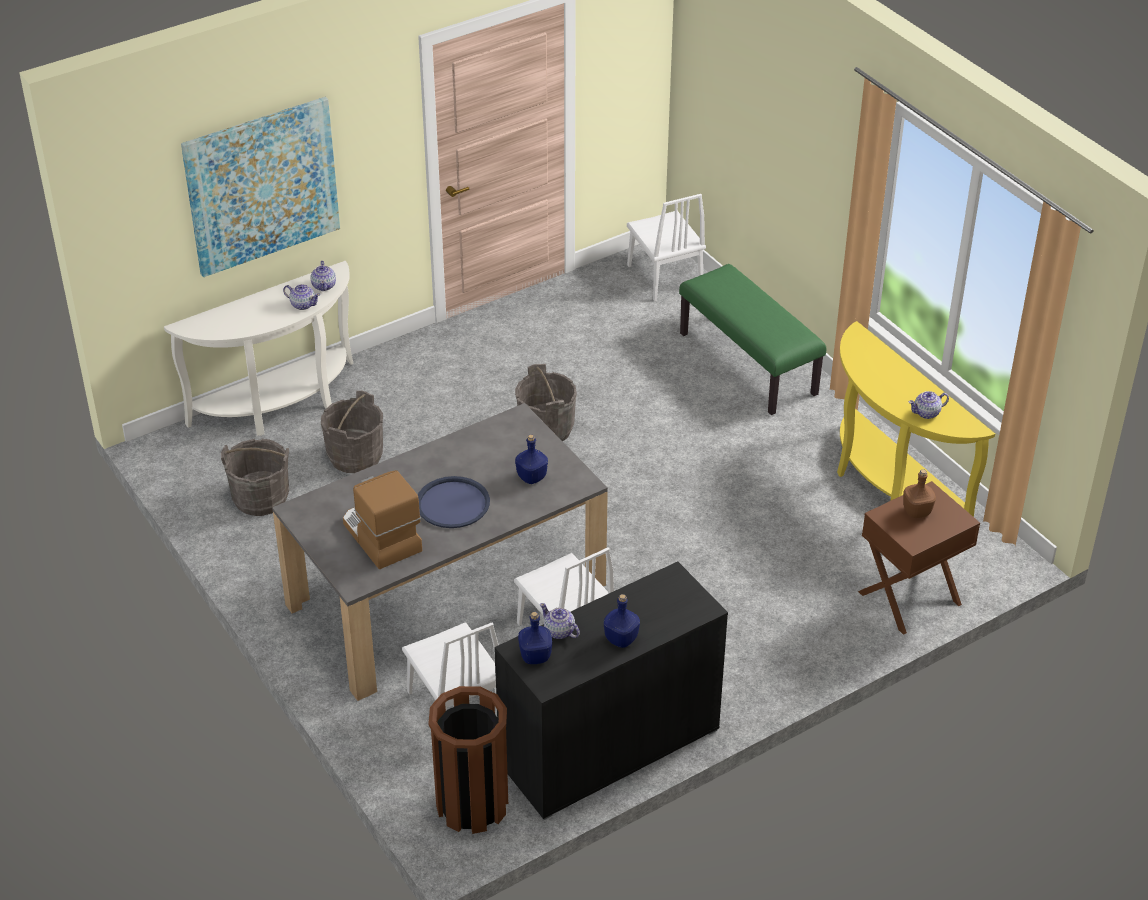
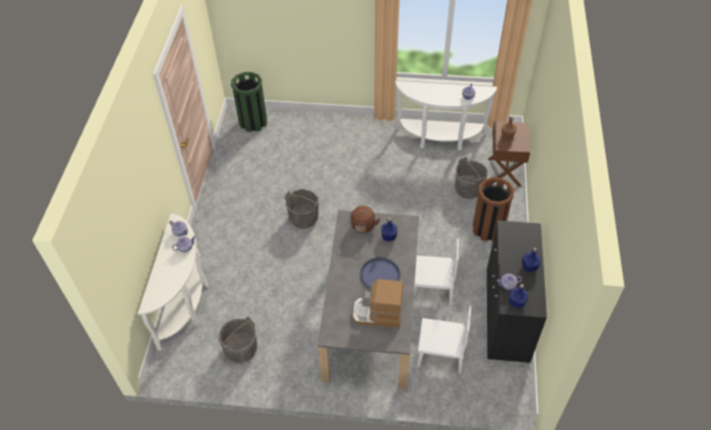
camera: 50 degrees left, 10 degrees up
picture [181,97,340,277] -> none
grey bucket [321,391,383,473] -> grey bucket moved to [455,157,487,199]
brown trash can [429,686,508,834] -> brown trash can moved to [473,177,514,242]
white chair [627,194,706,301] -> green trash can [231,72,267,132]
green bench [679,264,826,415] -> none
yellow console table [837,321,995,517] -> white console table [395,81,497,151]
none -> brown kettle [349,206,380,233]

